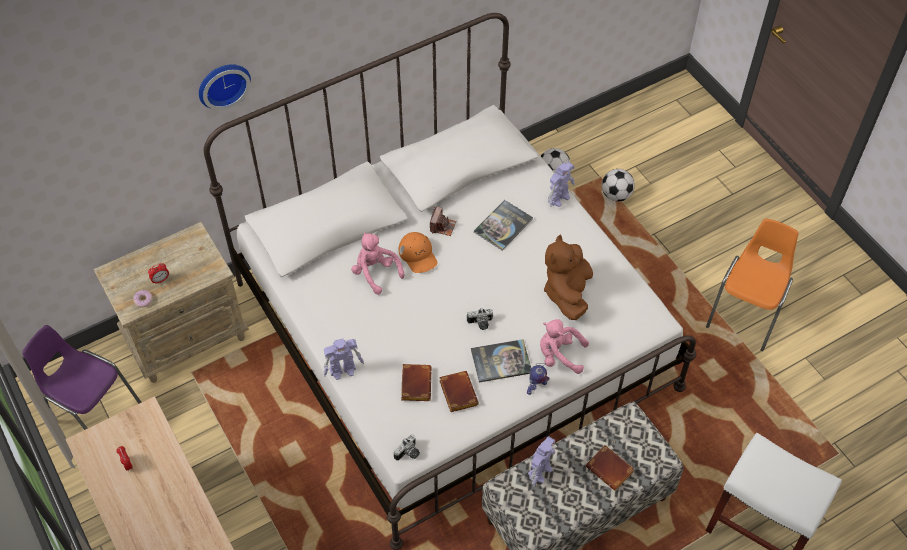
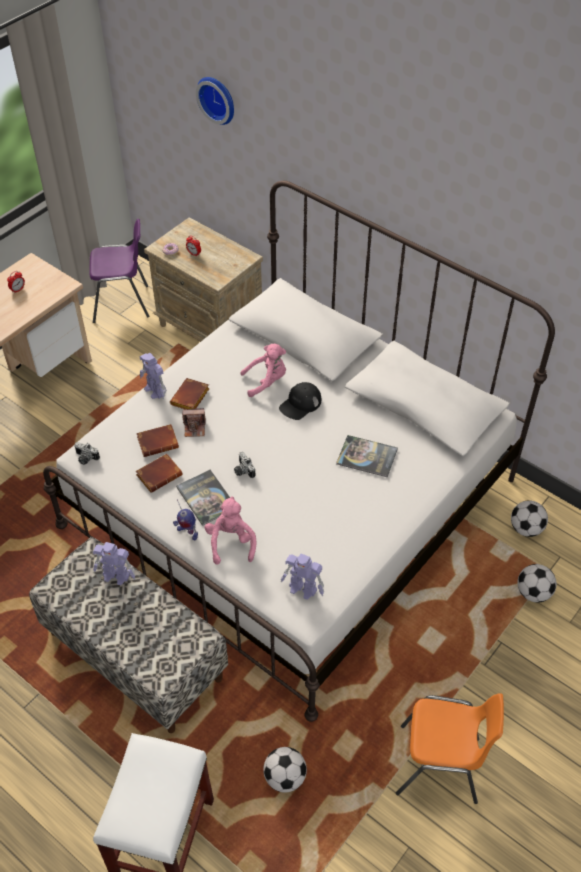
camera: 70 degrees right, 5 degrees down
purple chair [22,325,142,430] -> purple chair turned 75 degrees clockwise [89,219,149,323]
wall clock [199,64,251,110] -> wall clock moved to [196,77,234,125]
pink plush toy [351,232,404,295] -> pink plush toy turned 45 degrees clockwise [241,344,286,397]
orange cap [399,232,438,273] -> black cap [279,382,321,420]
camera [430,207,456,236] -> camera moved to [182,408,206,437]
brown plush toy [544,235,593,320] -> none
toy robot [548,162,575,207] -> toy robot moved to [281,553,324,600]
brown book [586,445,634,491] -> brown book moved to [170,378,210,410]
none -> football [263,747,307,793]

